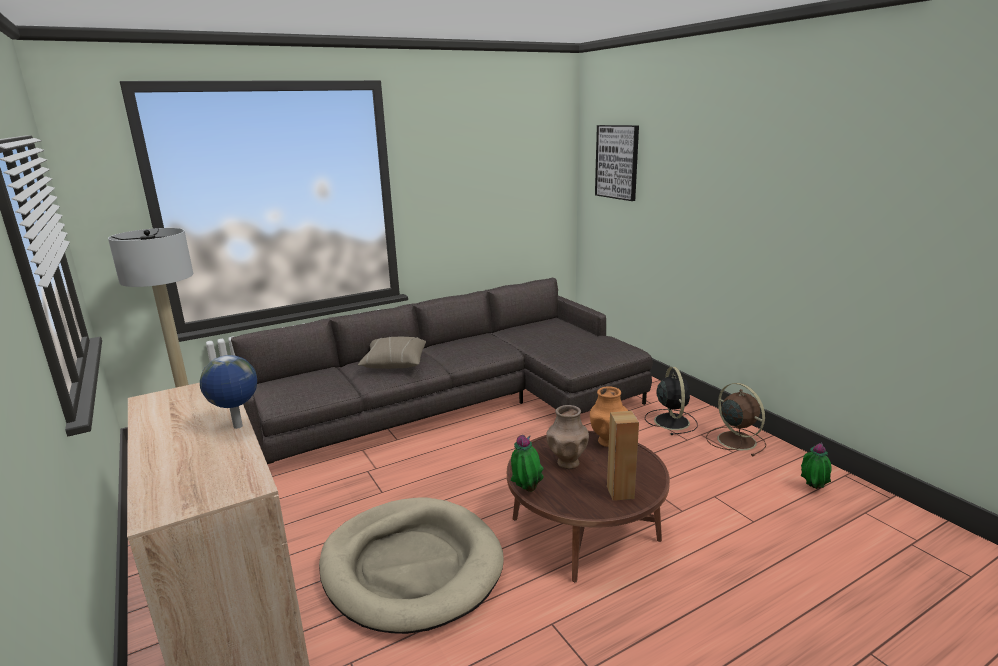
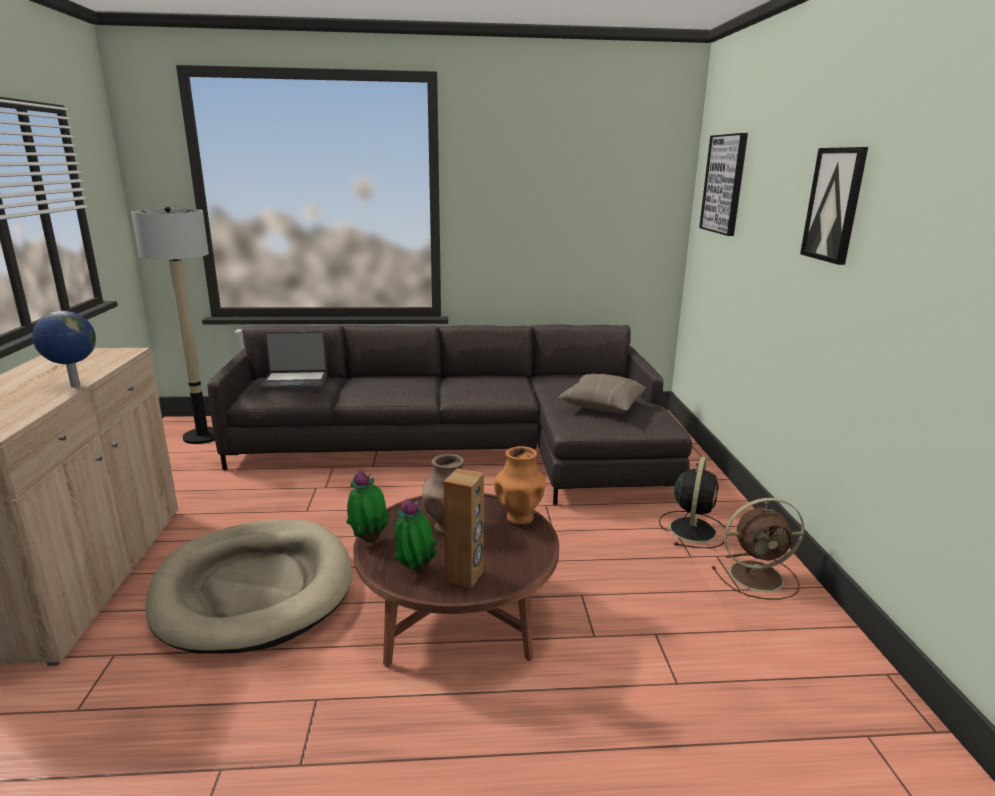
camera: 25 degrees right, 0 degrees up
beige pillow [358,337,426,369] -> beige pillow moved to [558,373,646,413]
brown fan [706,383,766,456] -> brown fan turned 90 degrees clockwise [712,498,804,600]
potted plant [801,442,832,489] -> potted plant moved to [394,499,437,573]
none -> laptop [260,331,327,390]
none -> picture [800,147,868,265]

